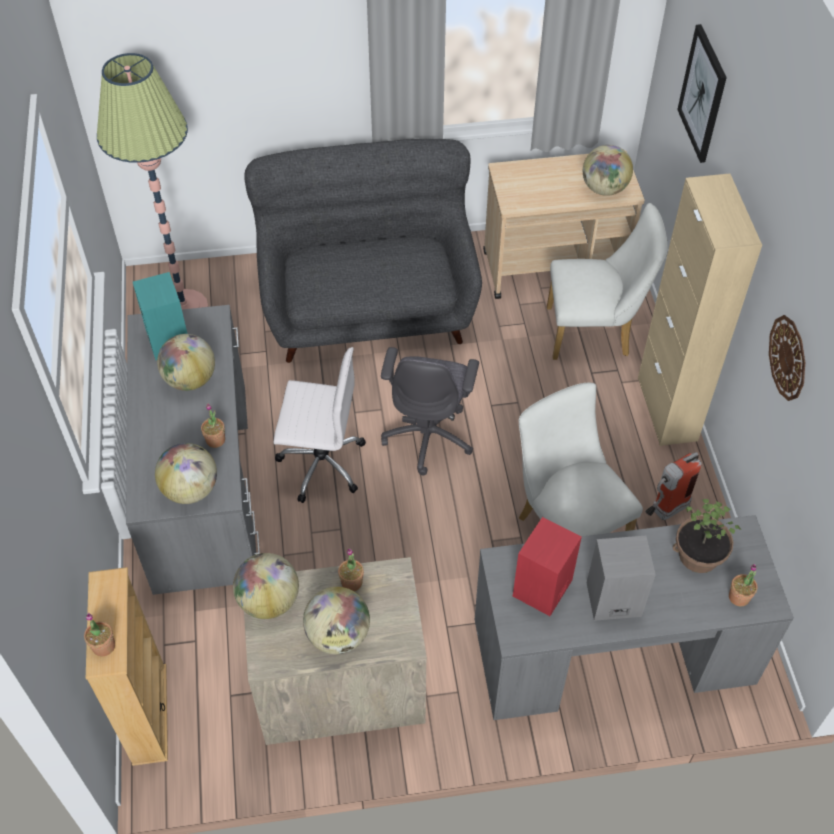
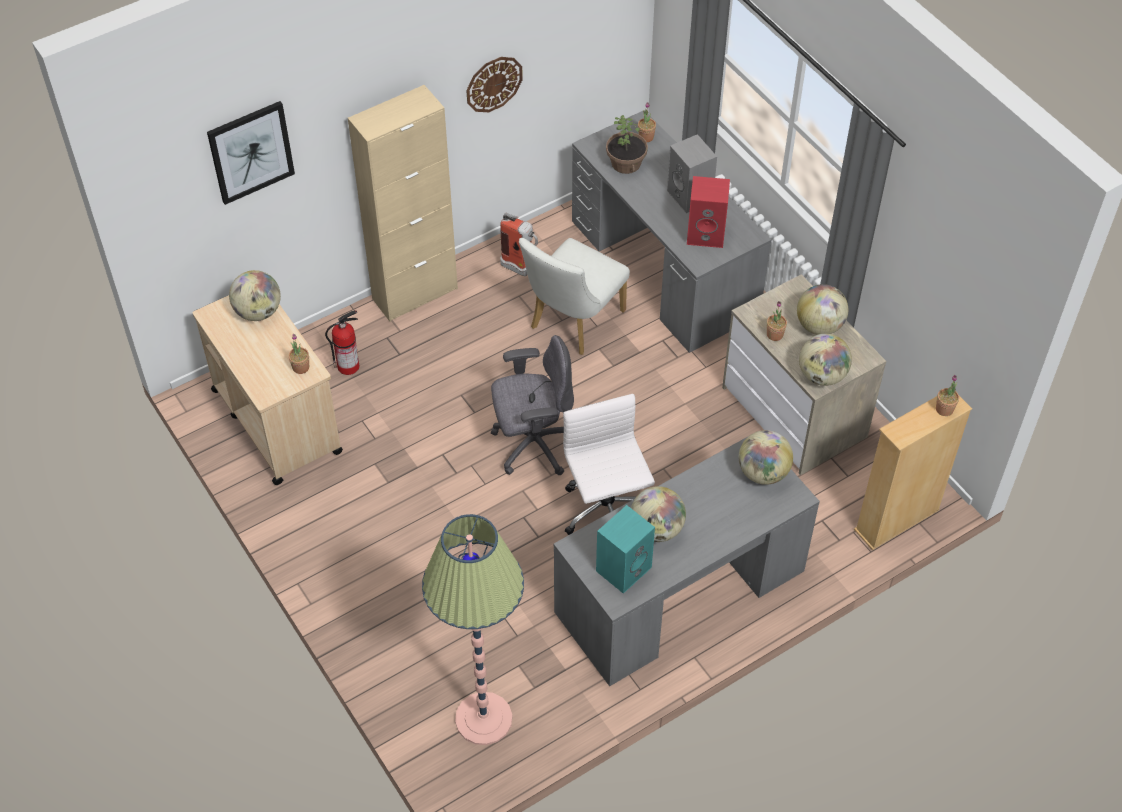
camera: 115 degrees left, 0 degrees up
potted plant [201,404,225,448] -> potted plant moved to [288,334,309,374]
grey sofa [244,139,482,363] -> none
white chair [547,203,667,360] -> fire extinguisher [325,310,359,375]

